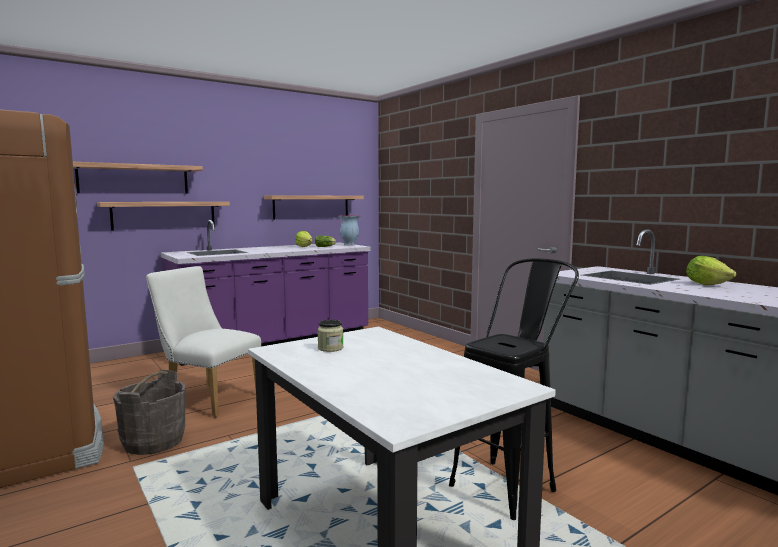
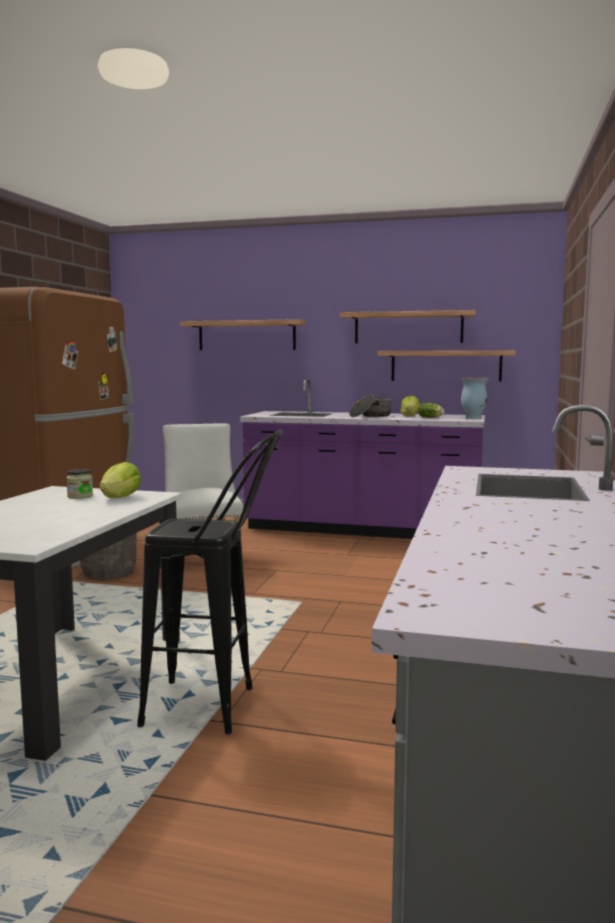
camera: 50 degrees right, 0 degrees up
shelf [97,202,230,231] -> shelf moved to [340,310,476,343]
lettuce [686,256,736,285] -> lettuce moved to [99,462,141,498]
none -> cooking pot [349,395,392,417]

